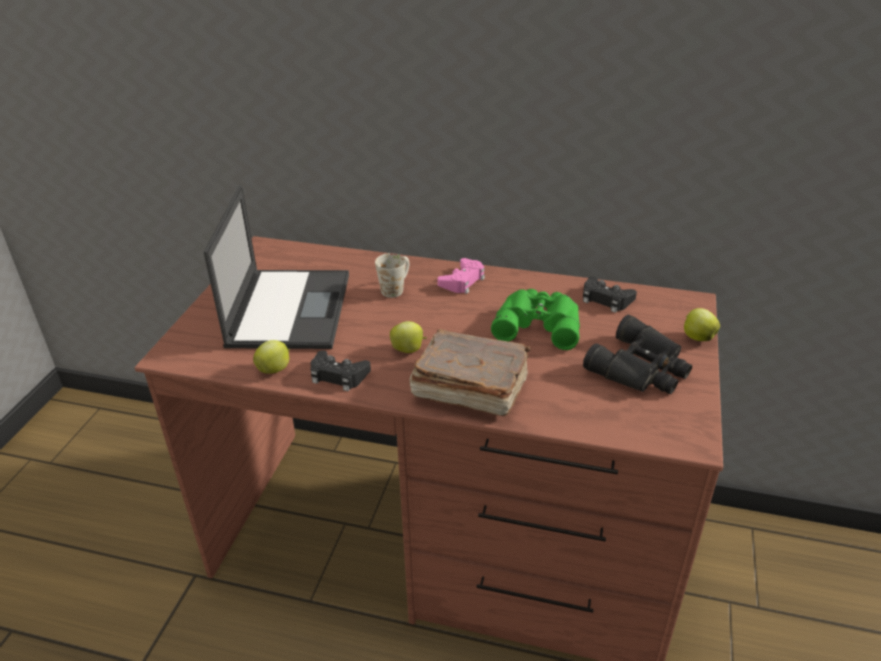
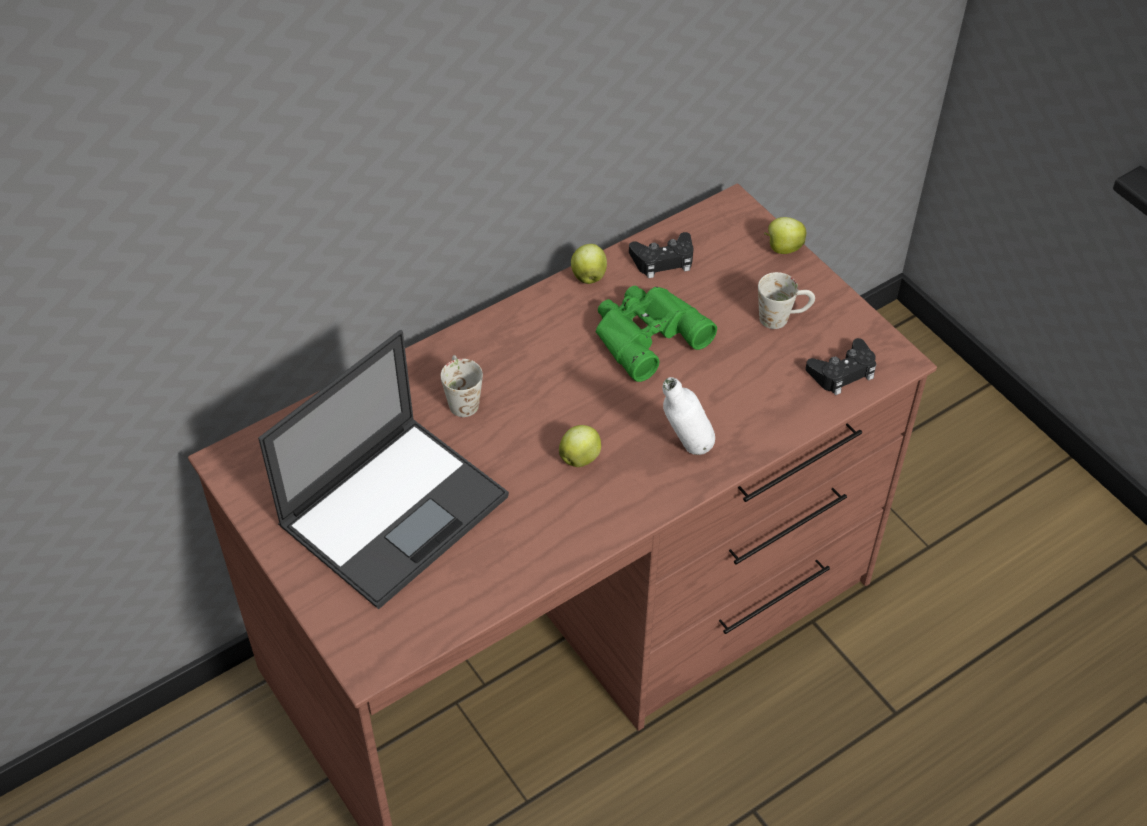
camera: 50 degrees left, 15 degrees up
laptop [203,185,349,349] -> laptop turned 90 degrees clockwise [258,330,509,609]
apple [253,340,290,374] -> apple moved to [571,244,607,284]
black game controller [310,350,371,391] -> black game controller moved to [806,338,877,395]
brown book [409,329,531,416] -> white bottle [662,377,715,455]
pink game controller [437,258,485,294] -> none
black binoculars [583,315,692,394] -> white mug [758,272,815,329]

